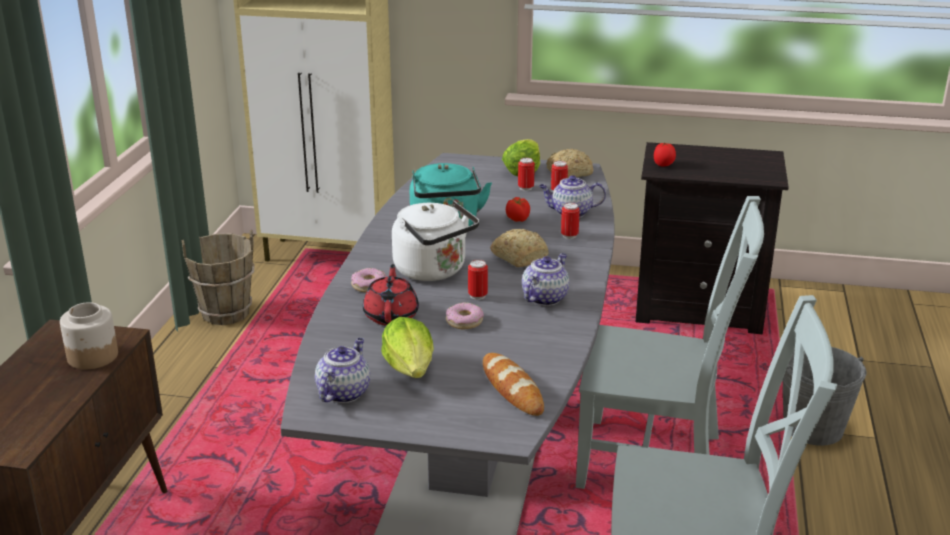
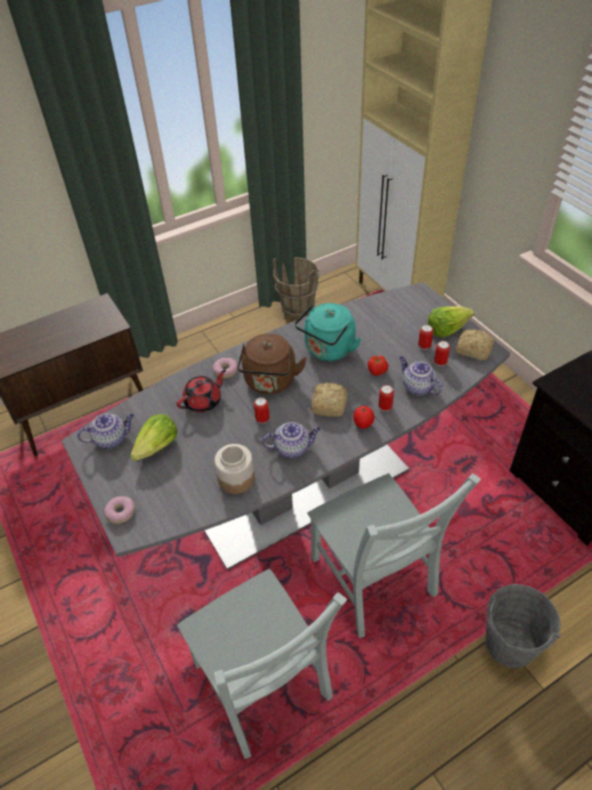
camera: 50 degrees right, 20 degrees up
jar [60,302,118,369] -> jar moved to [214,444,255,494]
white kettle [392,201,479,281] -> brown kettle [237,334,307,394]
donut [446,303,484,329] -> donut moved to [104,496,135,524]
bread [483,353,544,416] -> none
tomato [654,143,676,167] -> tomato moved to [353,406,374,429]

